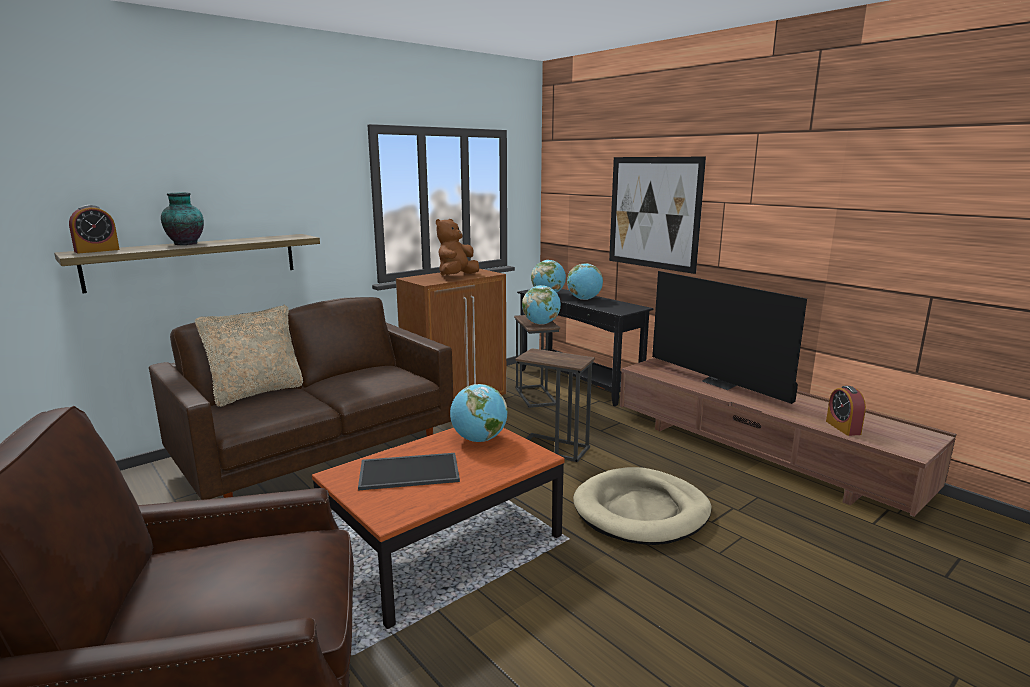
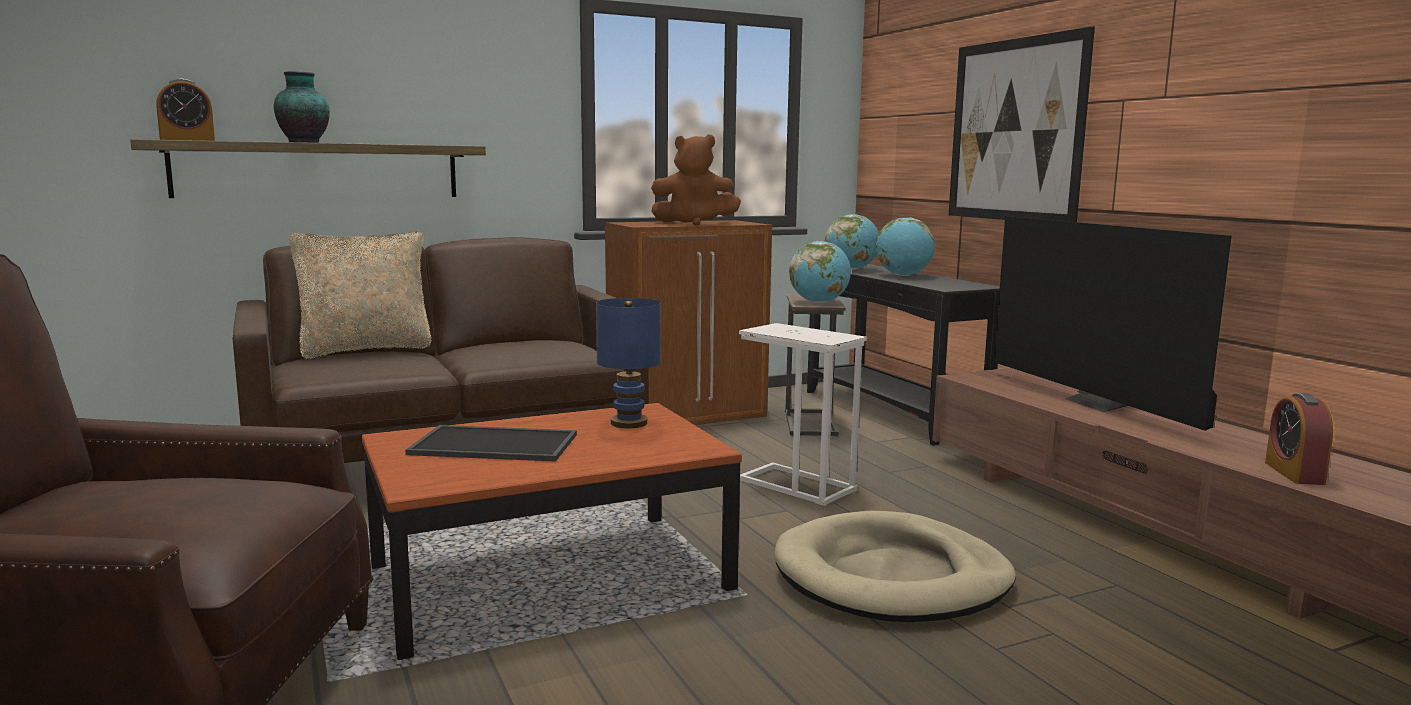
camera: 15 degrees right, 5 degrees down
brown plush toy [436,219,479,276] -> brown plush toy turned 135 degrees counterclockwise [651,134,741,225]
globe [450,384,507,442] -> blue table lamp [596,298,661,428]
brown side table [515,348,595,463] -> white side table [739,323,867,506]

